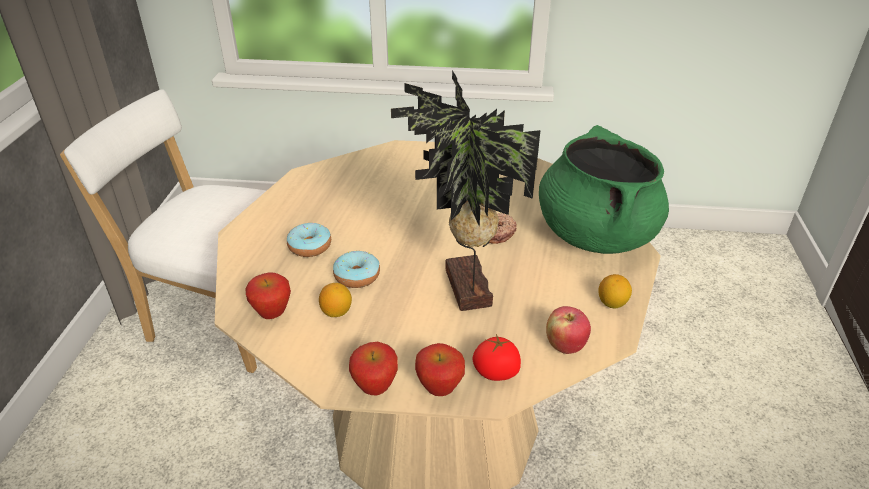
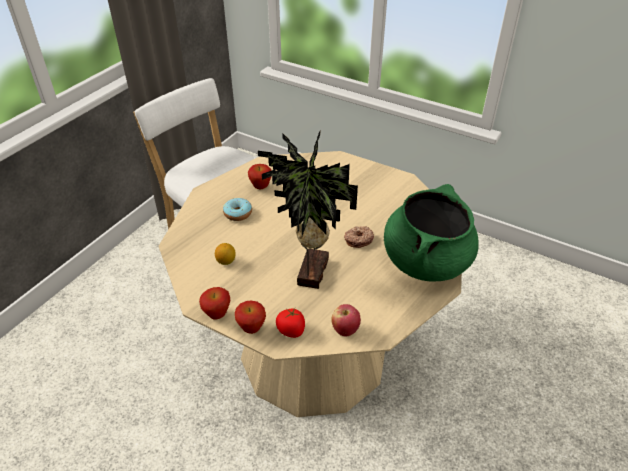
camera: 25 degrees right, 5 degrees up
apple [246,273,291,319] -> apple moved to [248,164,272,189]
donut [333,251,380,288] -> none
lemon [598,274,632,309] -> none

